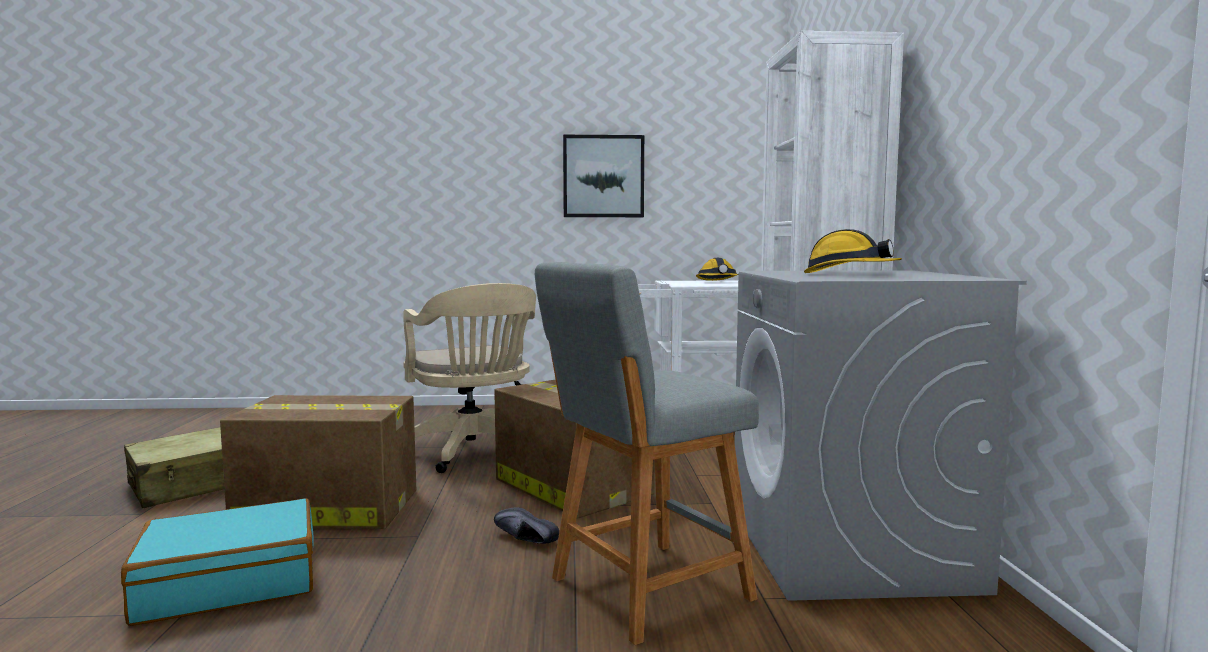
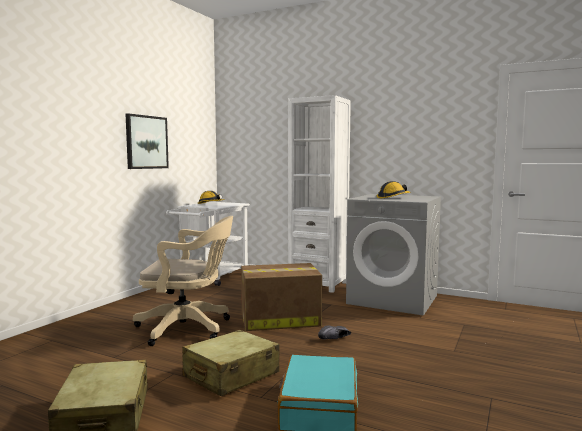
camera: 60 degrees left, 0 degrees up
cardboard box [220,395,416,529] -> beige suitcase [182,330,280,396]
grey stool [535,262,759,645] -> none

